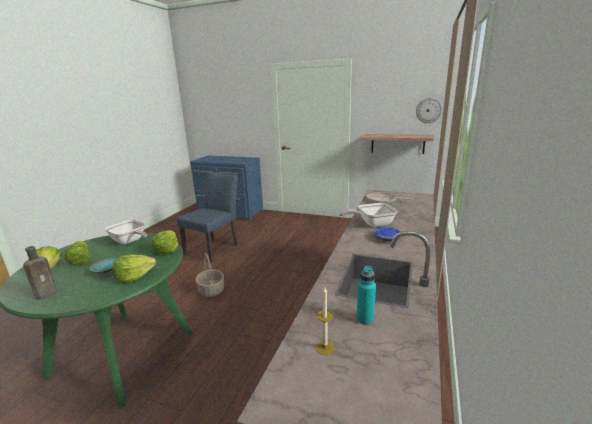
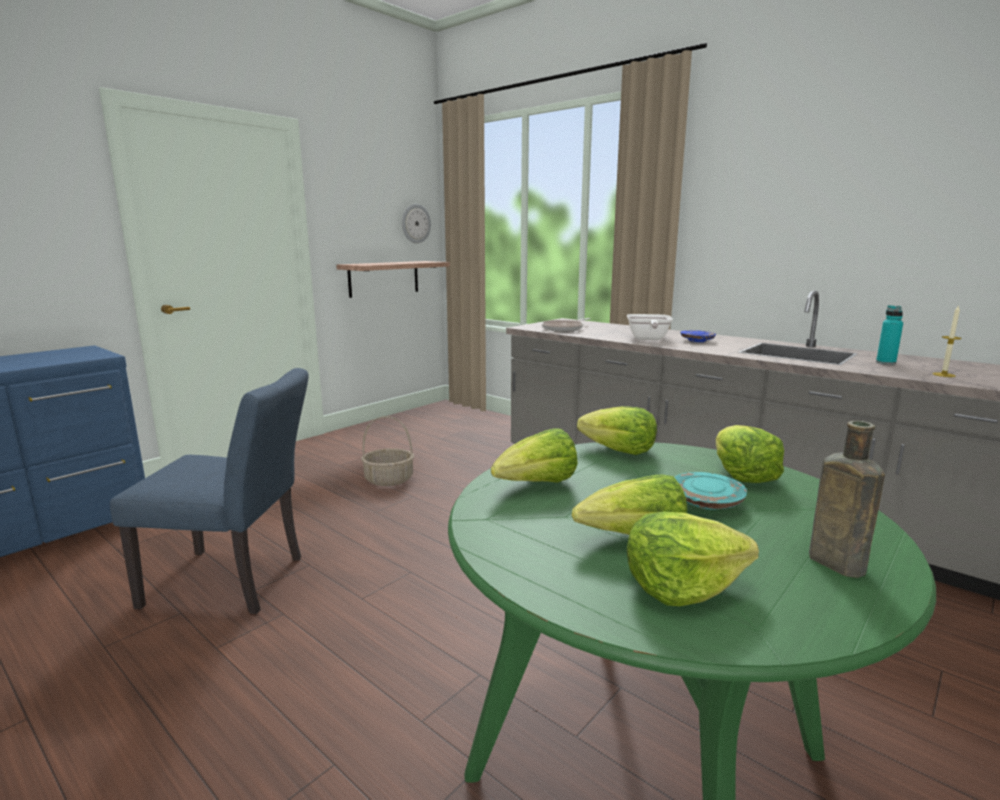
camera: 70 degrees left, 5 degrees down
frying pan [105,220,147,245] -> lettuce [491,428,578,483]
blue chair [177,172,238,263] -> blue chair turned 135 degrees clockwise [110,368,309,614]
basket [195,253,224,297] -> basket moved to [361,416,414,486]

